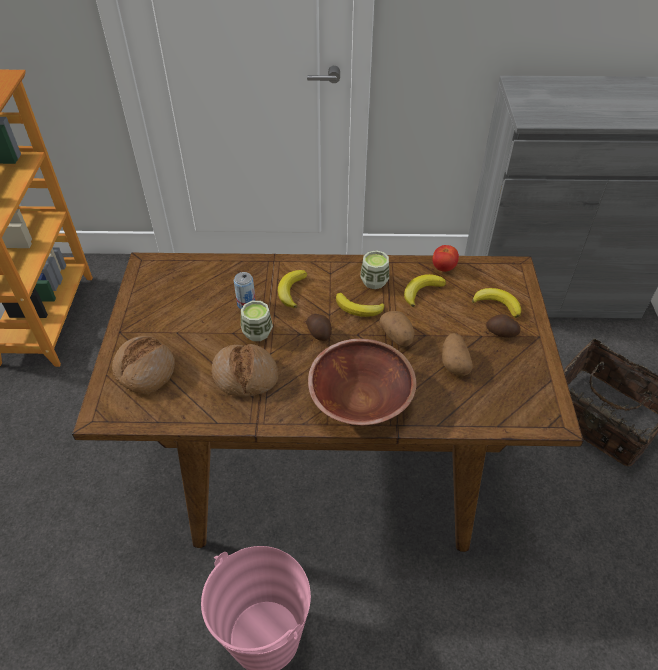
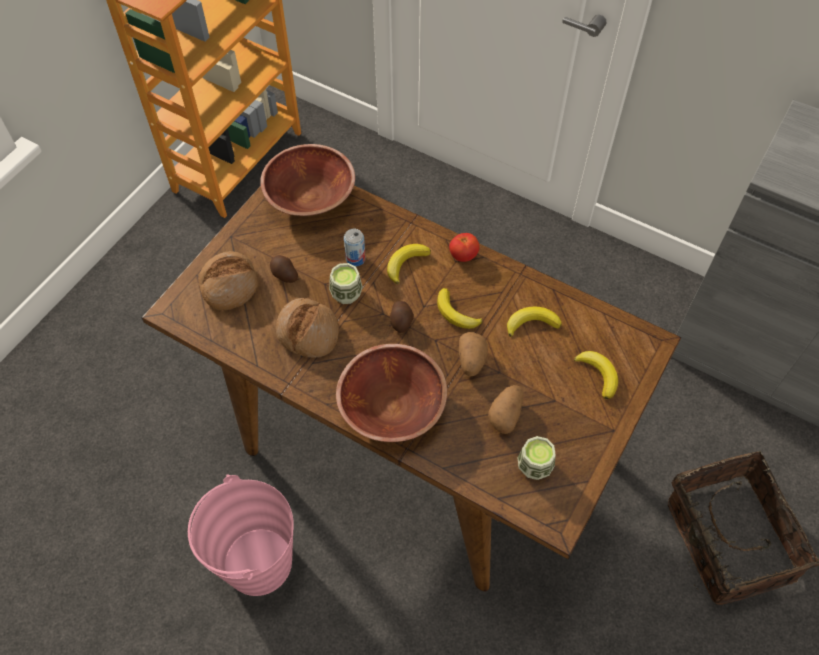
camera: 30 degrees right, 10 degrees up
cup [361,250,389,289] -> cup moved to [517,436,556,480]
tomato [433,245,459,272] -> tomato moved to [449,233,479,262]
potato [486,314,521,338] -> potato moved to [270,255,298,283]
none -> brown bowl [260,144,355,216]

